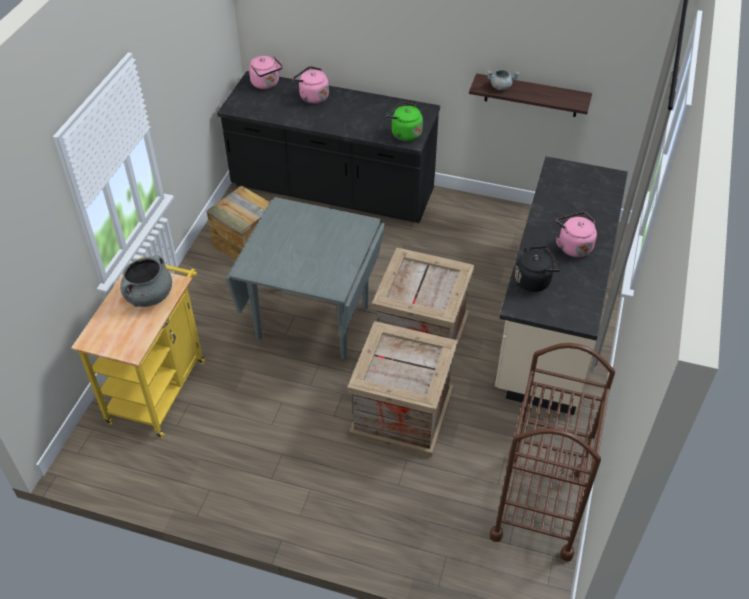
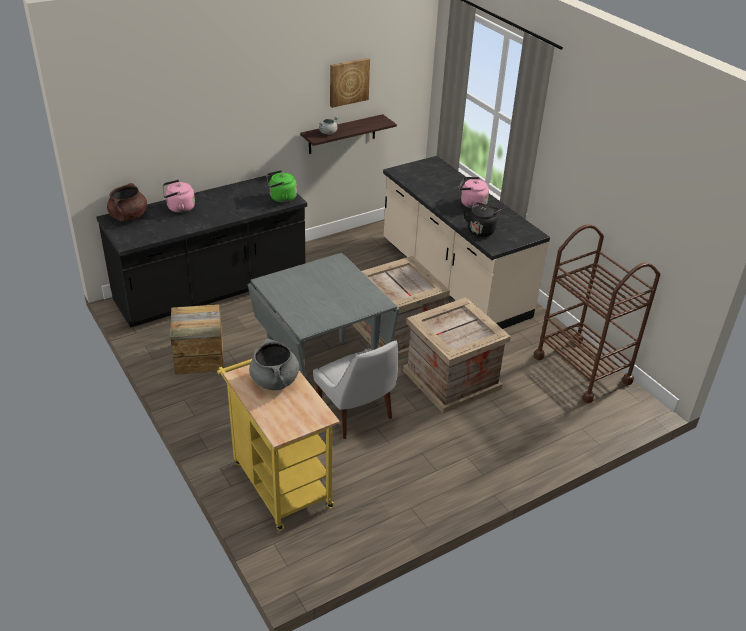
camera: 50 degrees left, 10 degrees down
pink kettle [249,56,283,89] -> brown cooking pot [107,183,147,221]
none -> white chair [313,341,398,439]
none -> picture [330,58,370,108]

